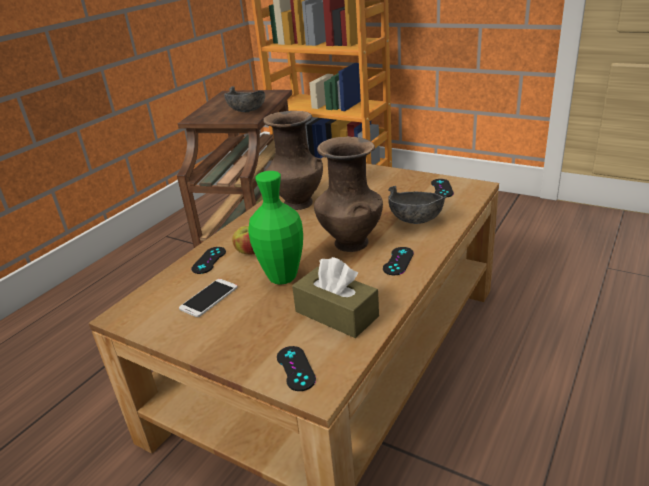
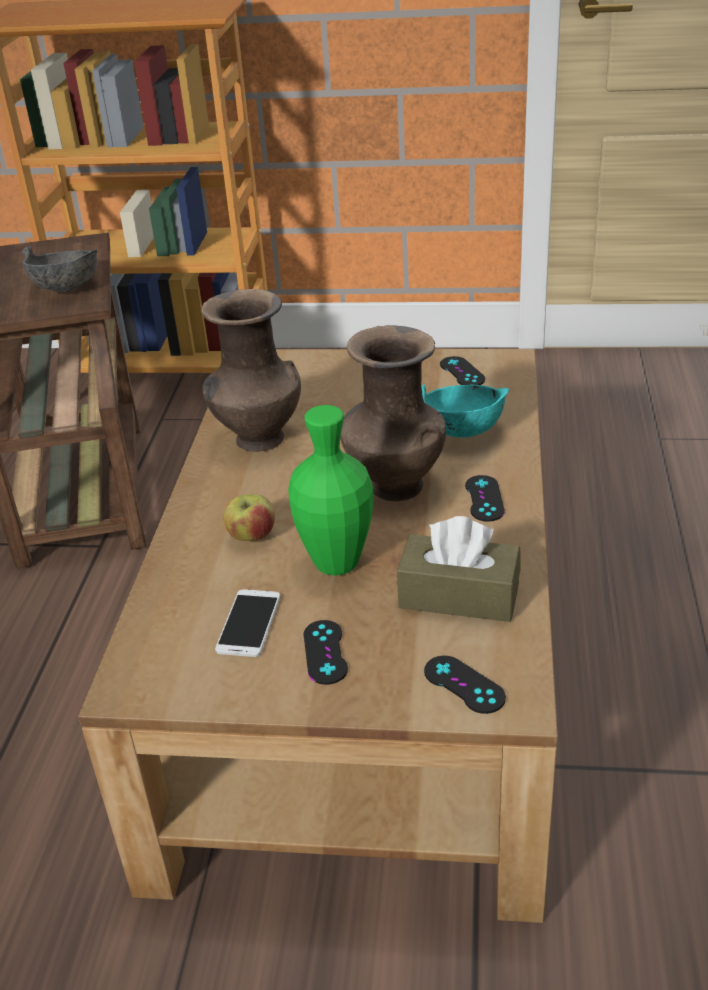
camera: 25 degrees left, 5 degrees up
black game controller [191,247,226,274] -> black game controller moved to [303,620,348,685]
grey bowl [388,185,446,224] -> turquoise bowl [421,384,509,438]

